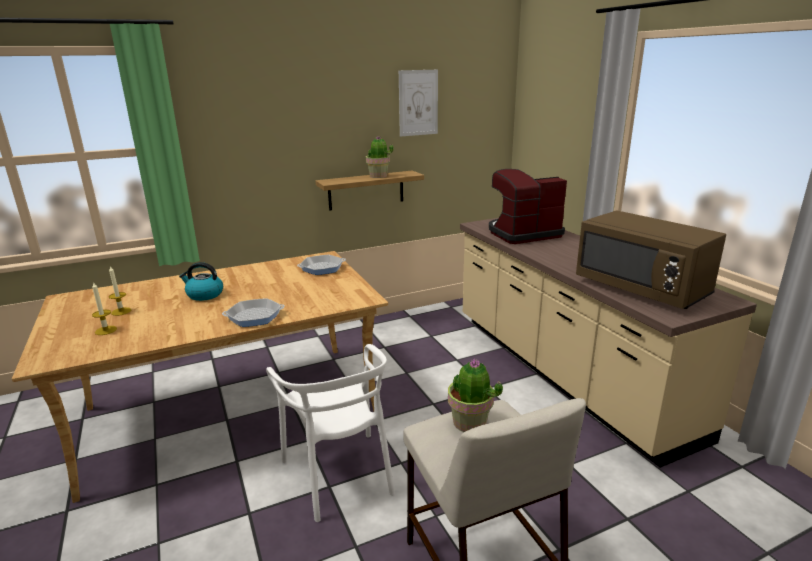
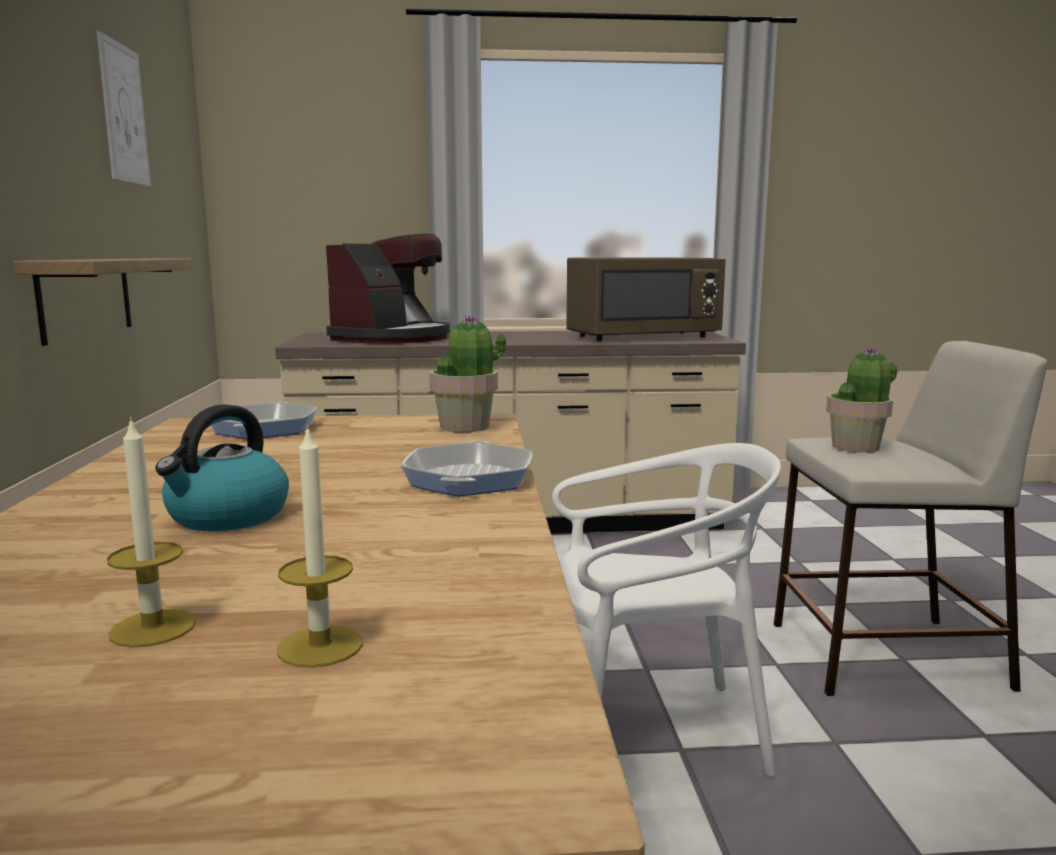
camera: 70 degrees left, 10 degrees down
potted plant [366,136,394,178] -> potted plant moved to [429,314,506,432]
coffee machine [489,169,567,244] -> coffee machine turned 150 degrees counterclockwise [326,234,450,344]

